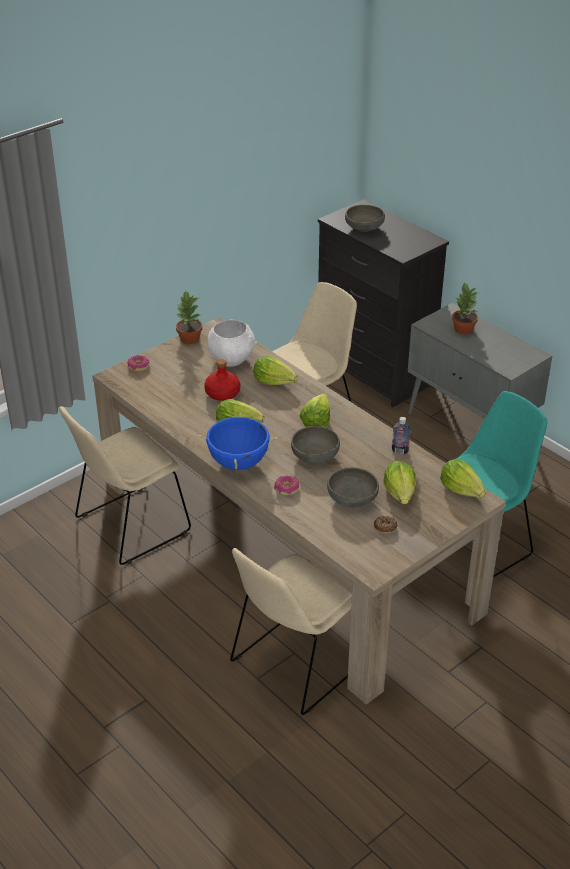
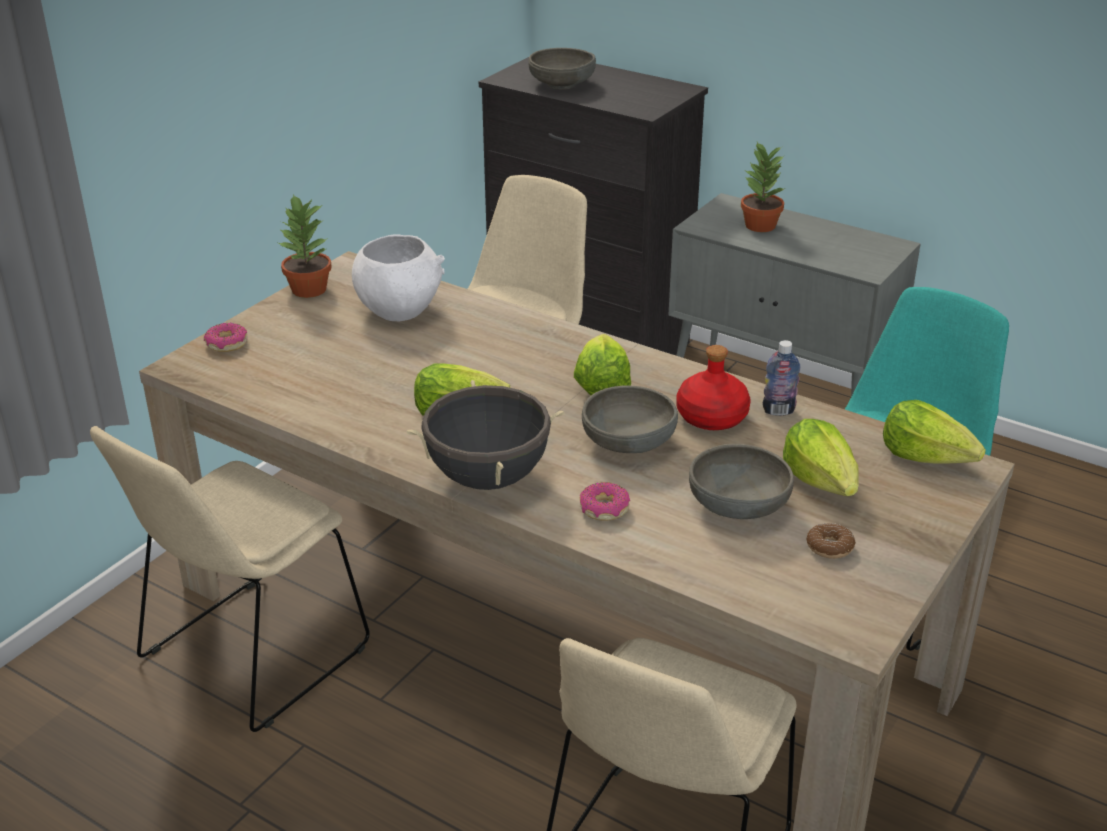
camera: 15 degrees left, 5 degrees down
blue cooking pot [199,413,277,470] -> black cooking pot [406,380,565,490]
red bottle [204,359,240,401] -> red bottle moved to [676,345,750,430]
lettuce [254,356,298,385] -> none

